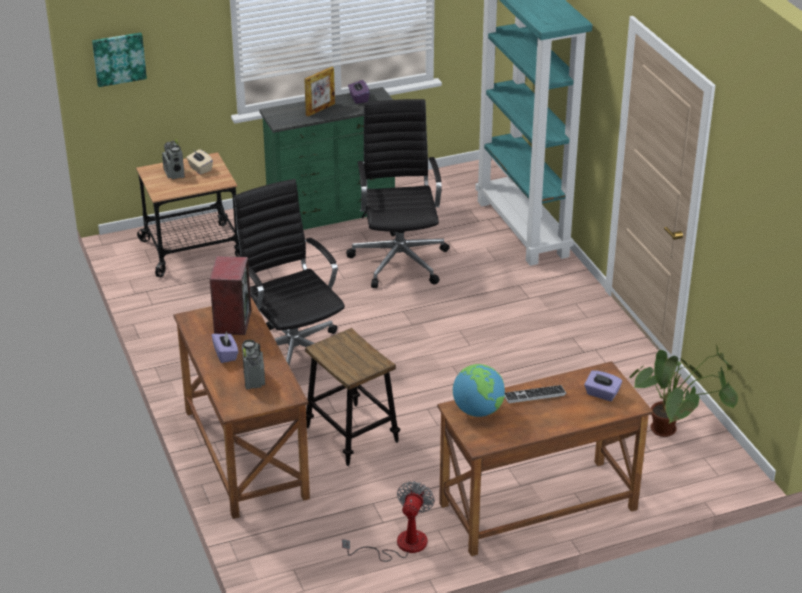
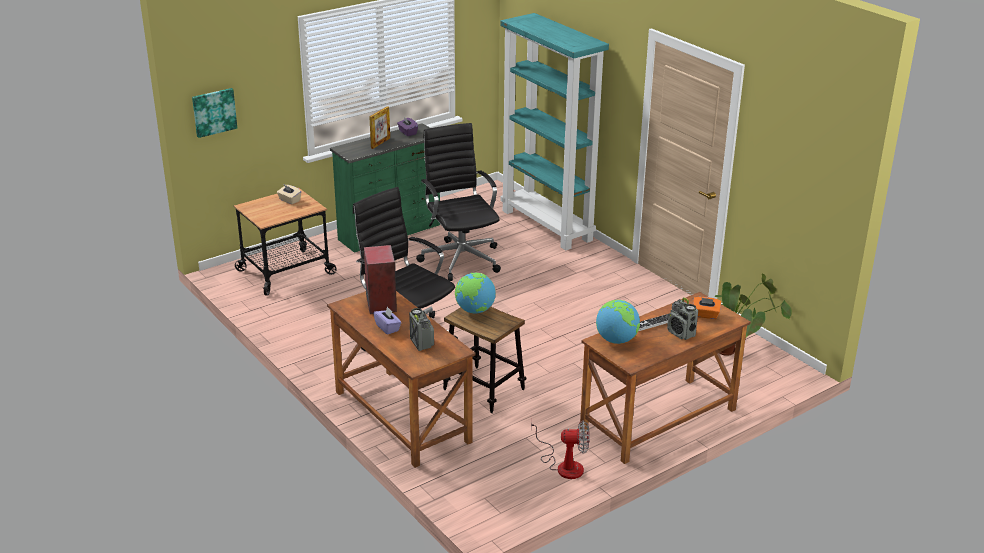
camera: 15 degrees left, 5 degrees down
radio [162,139,185,179] -> radio moved to [667,297,698,340]
fan [342,481,435,562] -> fan turned 90 degrees clockwise [531,419,590,479]
purple tissue box [584,370,622,401] -> orange tissue box [693,297,721,319]
none -> globe [455,272,496,314]

